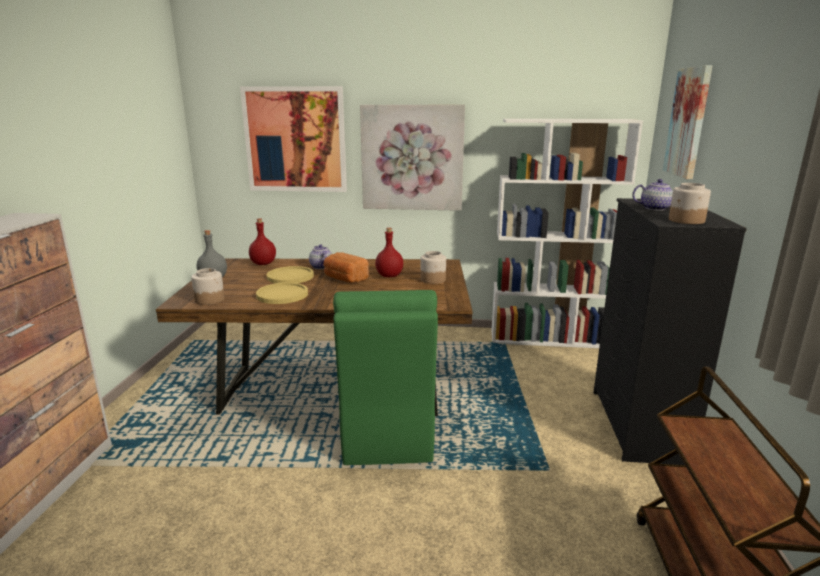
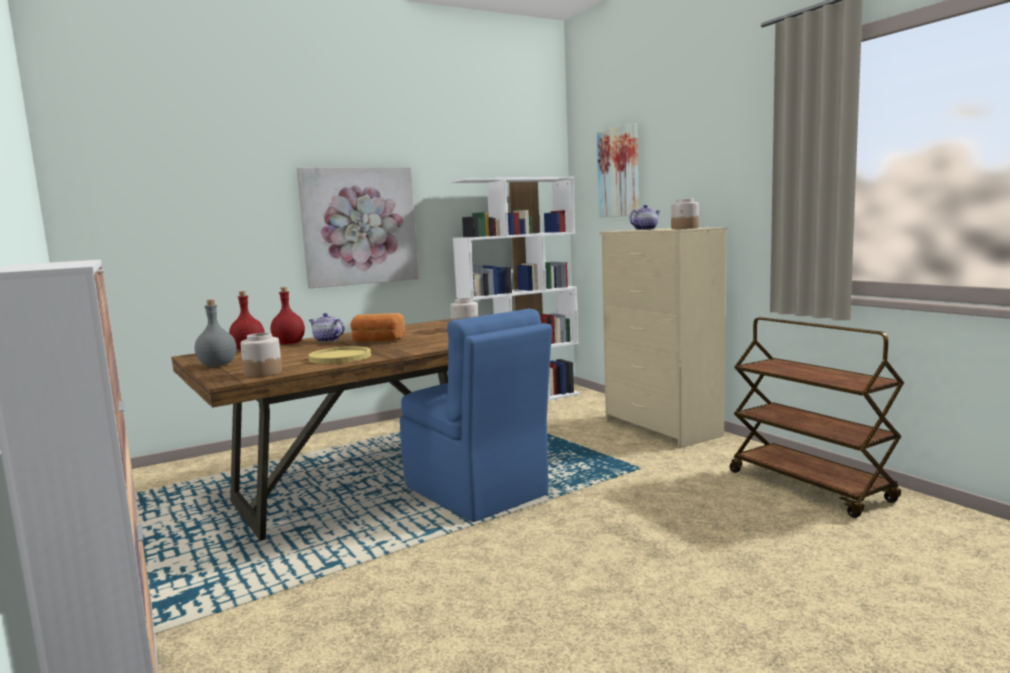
camera: 35 degrees left, 10 degrees down
picture [240,86,347,192] -> none
yellow plate [267,266,314,283] -> none
green chair [333,290,438,465] -> blue chair [400,309,552,522]
red bottle [375,228,403,277] -> red bottle moved to [271,287,305,344]
black dresser [593,198,747,465] -> beige dresser [600,227,726,448]

